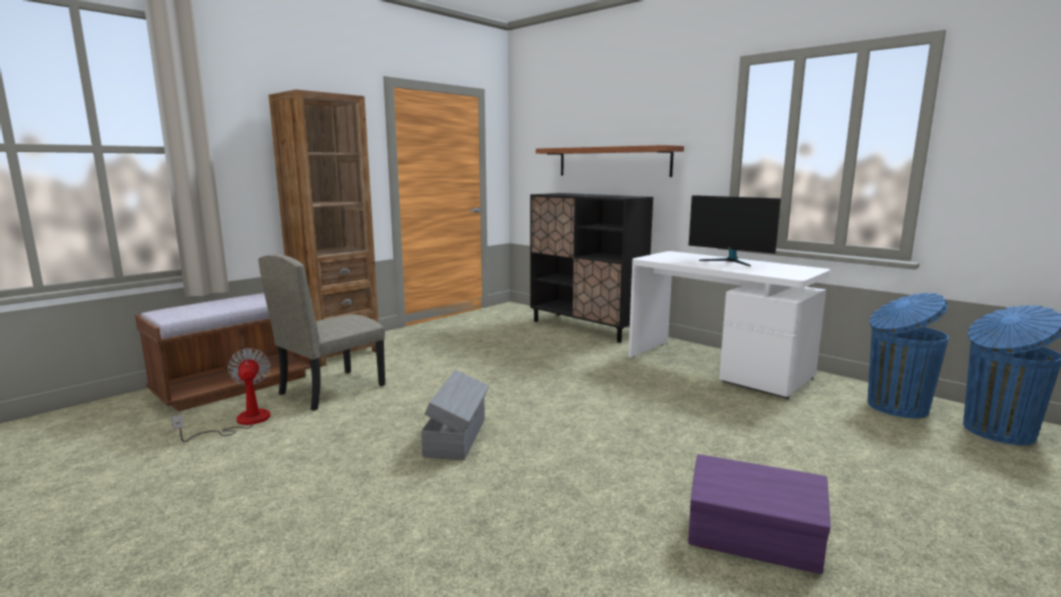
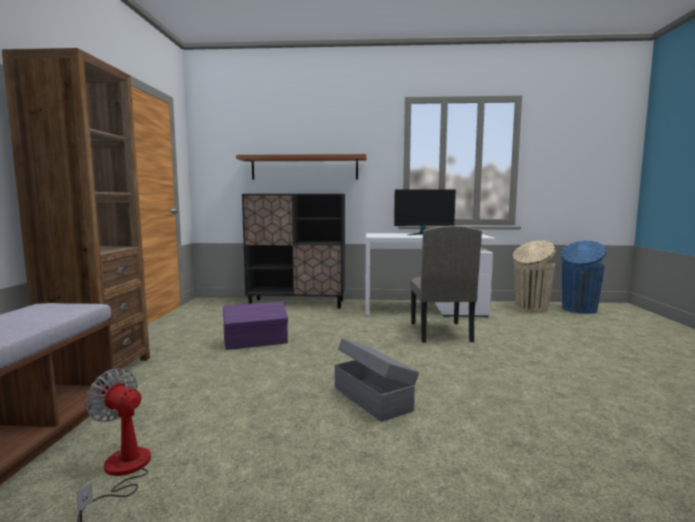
camera: 40 degrees left, 5 degrees down
beige chair [258,254,385,411] -> beige chair moved to [410,225,482,342]
purple storage box [688,454,830,574] -> purple storage box moved to [223,301,288,350]
blue trash can [868,293,949,418] -> beige trash can [513,240,555,313]

